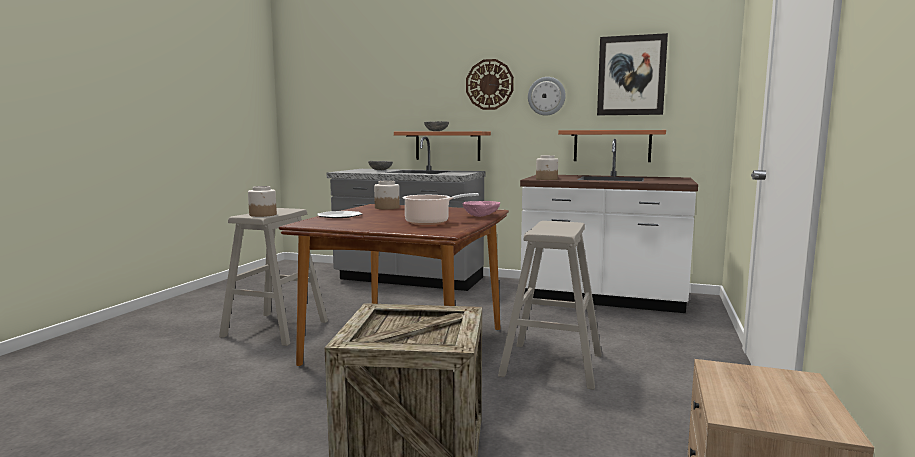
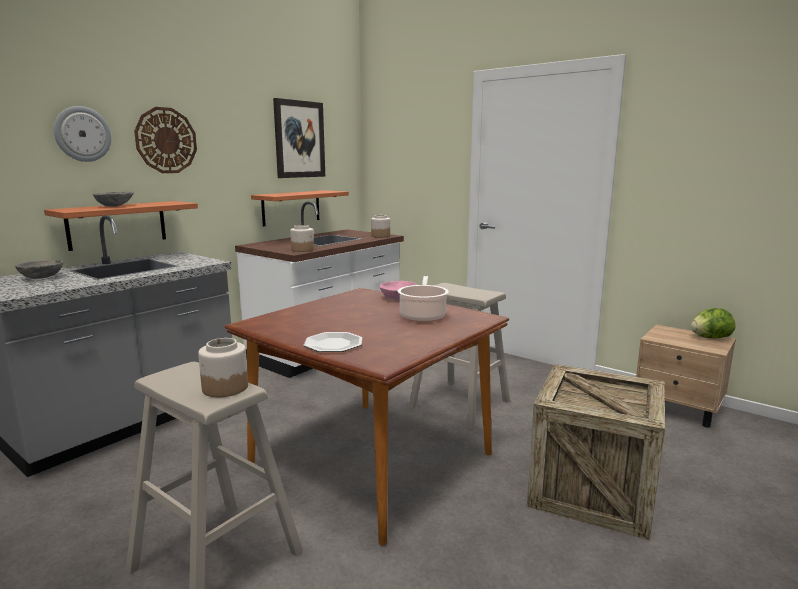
camera: 70 degrees left, 5 degrees up
jar [374,180,399,209] -> jar moved to [371,215,390,238]
wall clock [528,77,566,116] -> wall clock moved to [54,106,112,162]
none -> lettuce [691,308,736,338]

